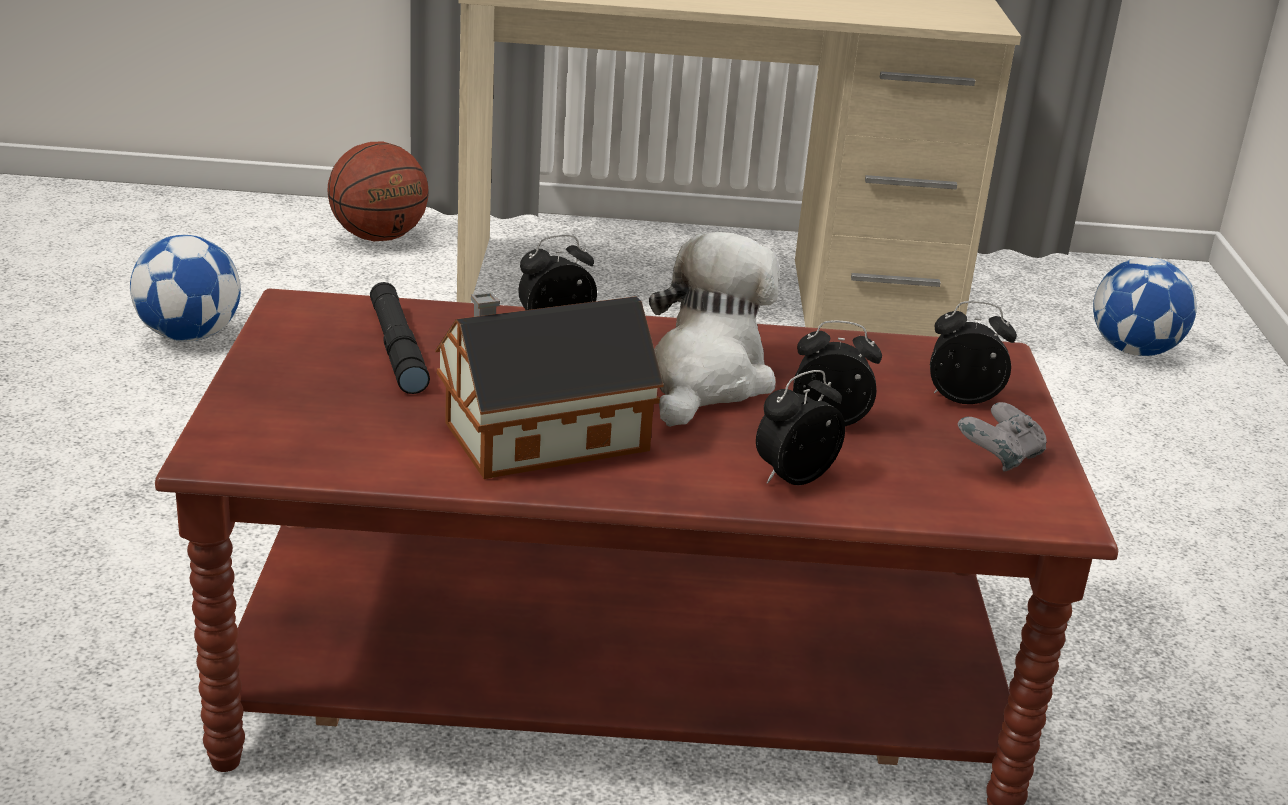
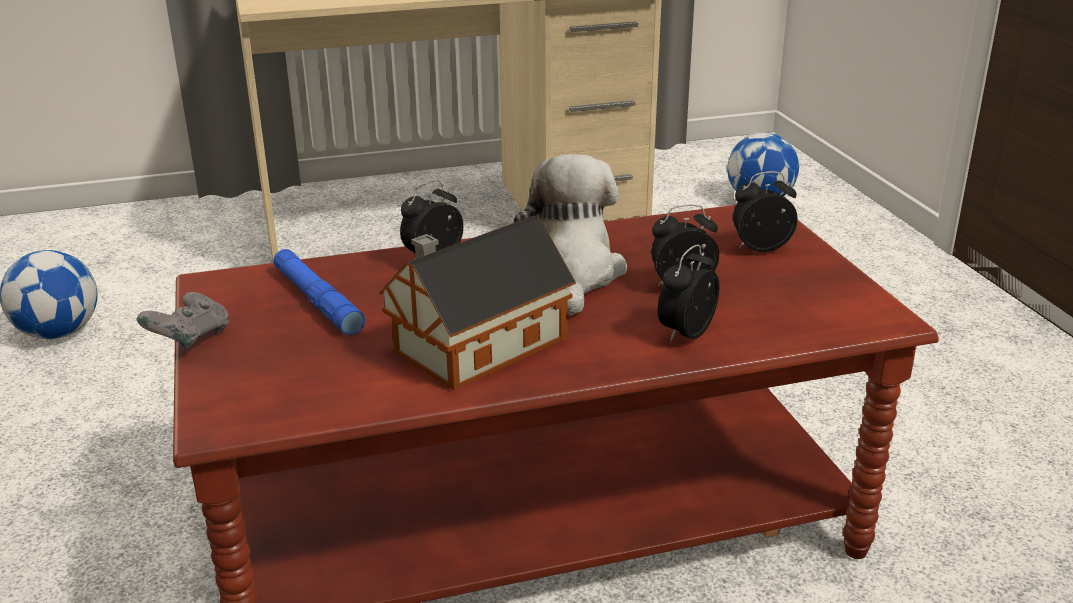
camera: 15 degrees left, 0 degrees up
basketball [328,142,429,241] -> none
black flashlight [370,282,430,394] -> blue flashlight [273,249,365,335]
grey game controller [958,402,1047,472] -> grey game controller moved to [136,292,229,350]

